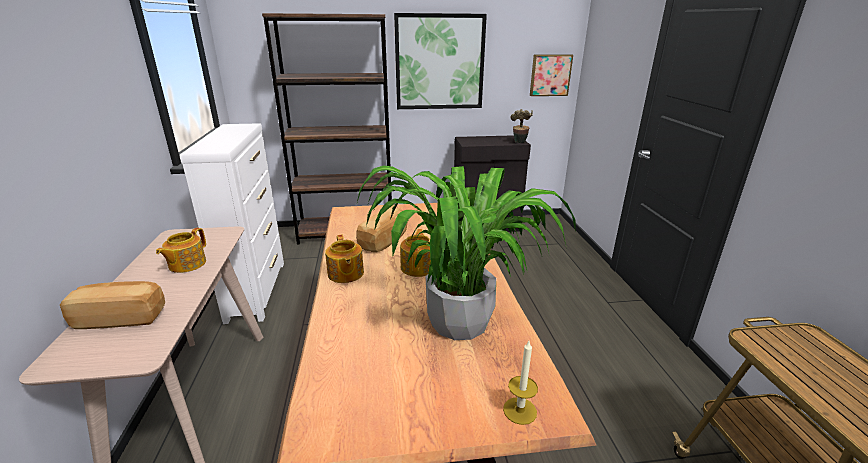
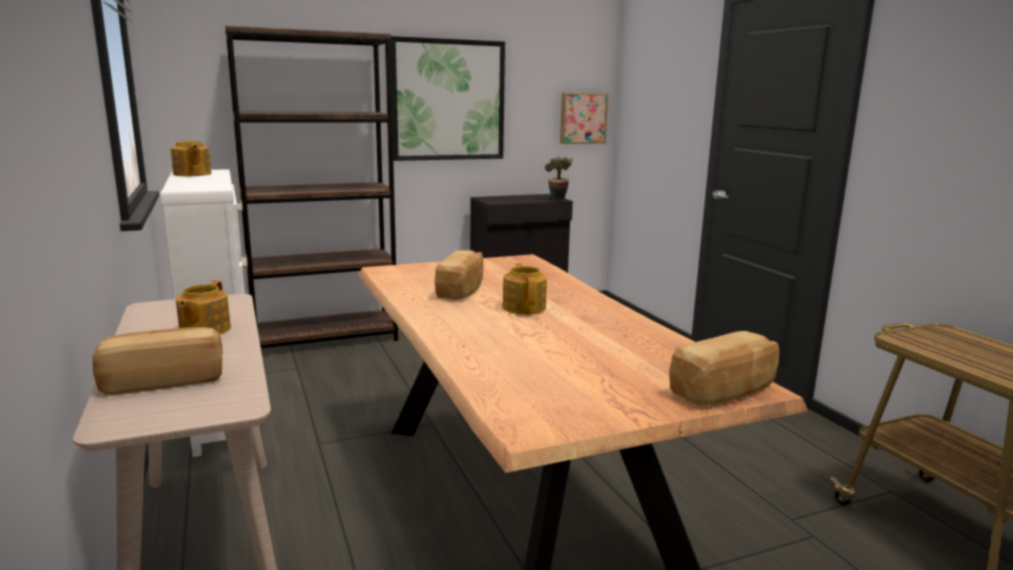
camera: 15 degrees left, 10 degrees down
teapot [325,235,364,283] -> teapot moved to [171,140,211,176]
potted plant [357,166,575,340] -> none
candle [503,341,538,425] -> bread [669,331,779,405]

